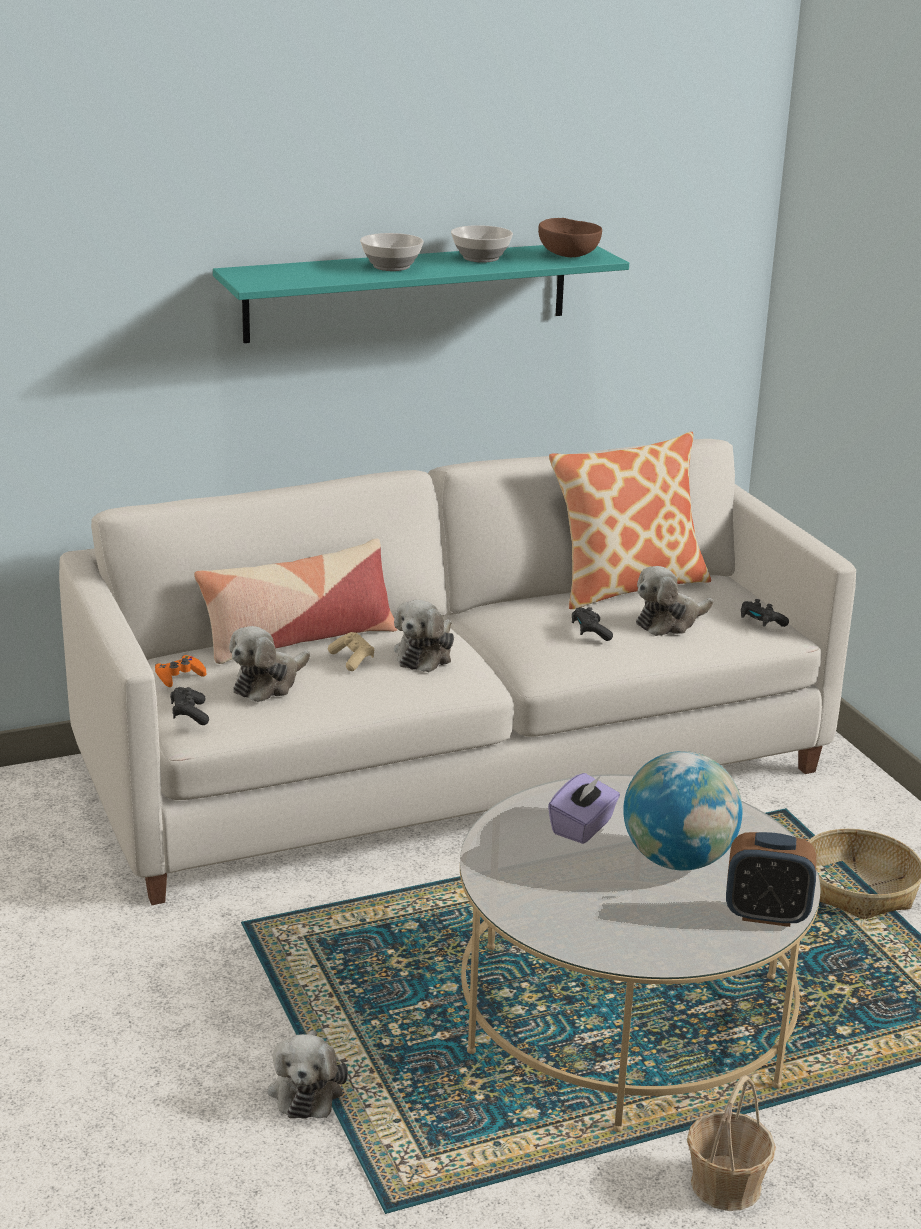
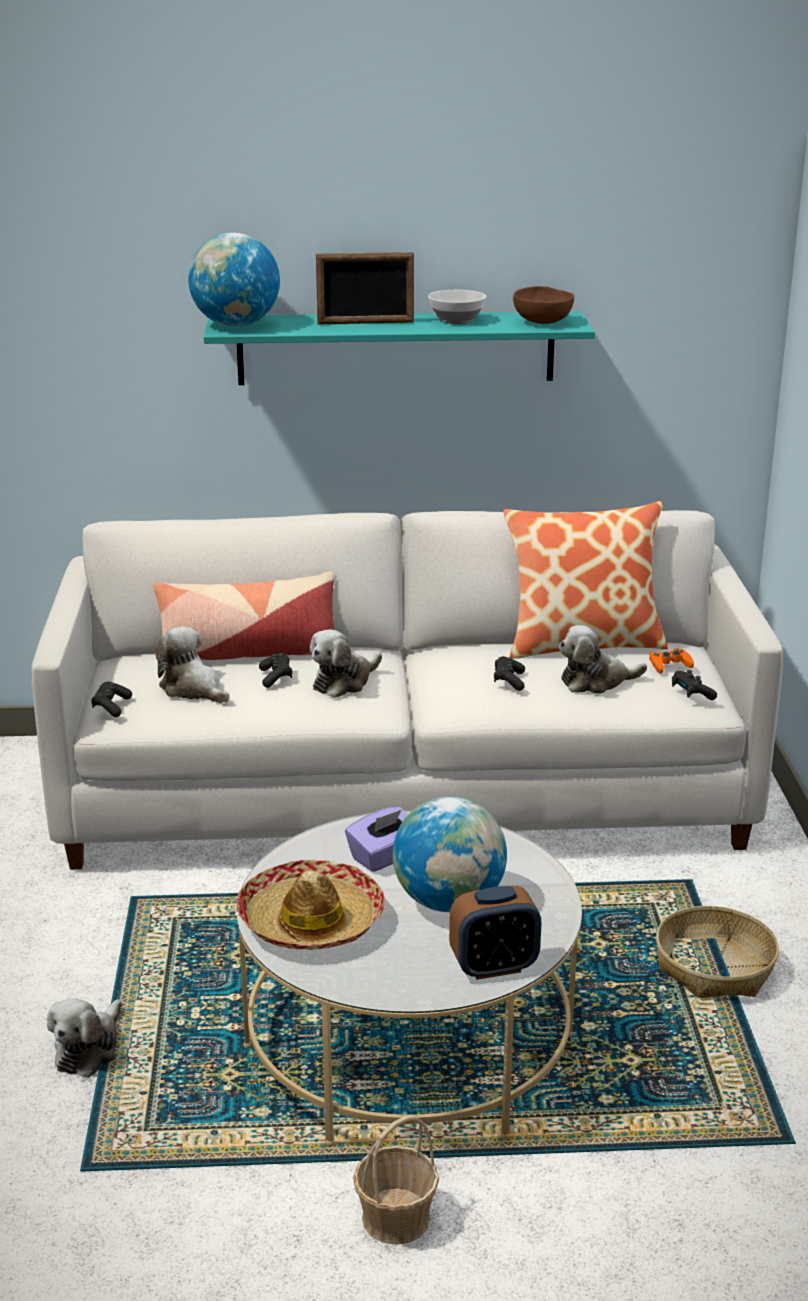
camera: 20 degrees right, 0 degrees up
orange game controller [155,655,206,687] -> orange game controller moved to [649,648,694,673]
plush toy [229,626,310,702] -> plush toy turned 75 degrees clockwise [155,626,229,703]
beige game controller [328,632,374,671] -> black game controller [259,653,292,688]
bowl [360,233,424,271] -> picture frame [316,252,414,324]
alarm clock [726,832,816,927] -> alarm clock turned 45 degrees counterclockwise [449,886,541,980]
none -> globe [188,232,280,327]
none -> hat [237,859,385,950]

